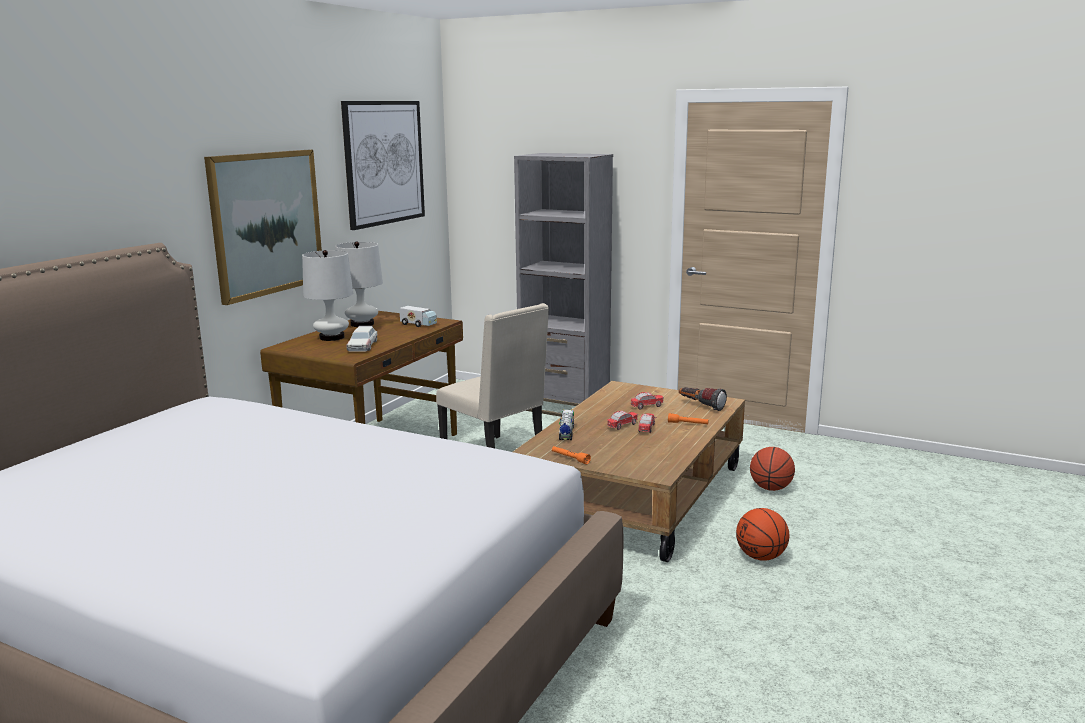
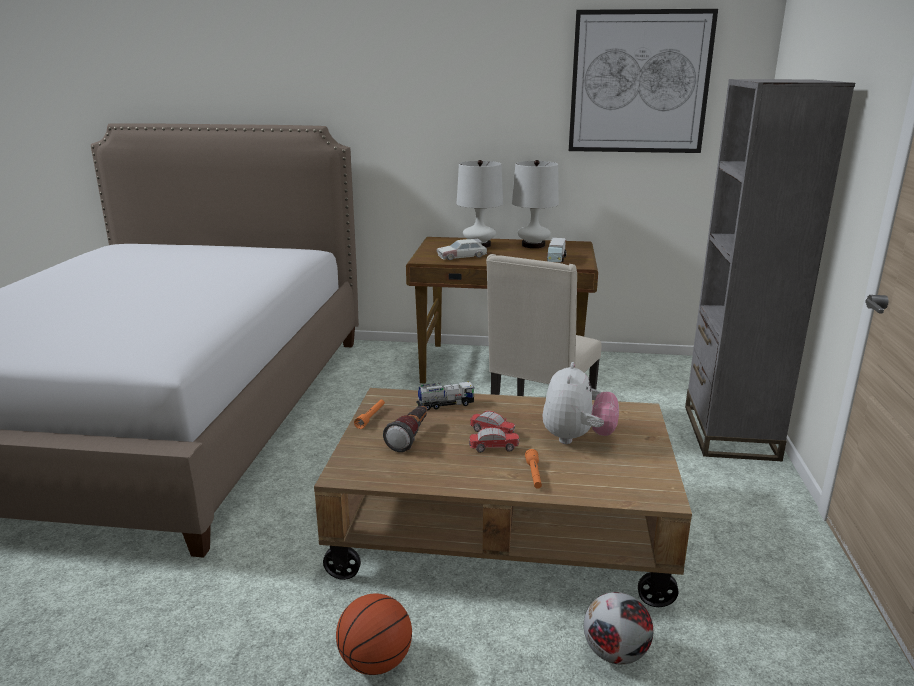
camera: 70 degrees right, 5 degrees up
picture [204,150,322,305] -> none
toy car [631,392,664,410] -> plush toy [542,362,619,444]
flashlight [679,387,727,411] -> flashlight moved to [383,406,427,452]
basketball [750,447,795,491] -> football [584,592,653,665]

